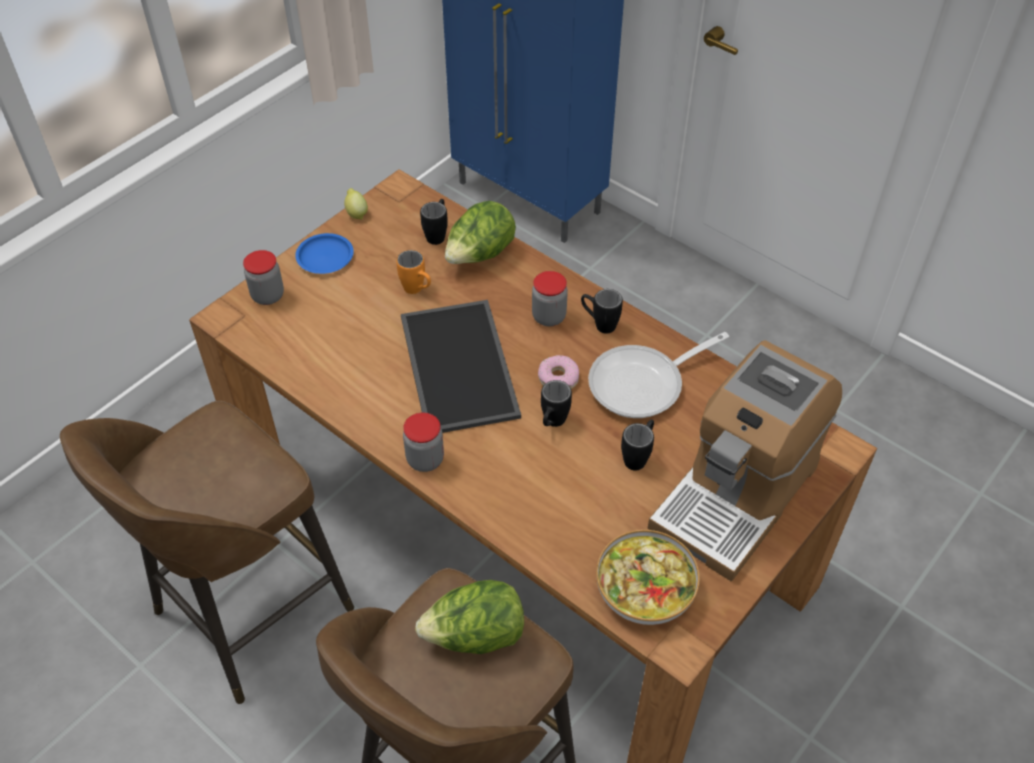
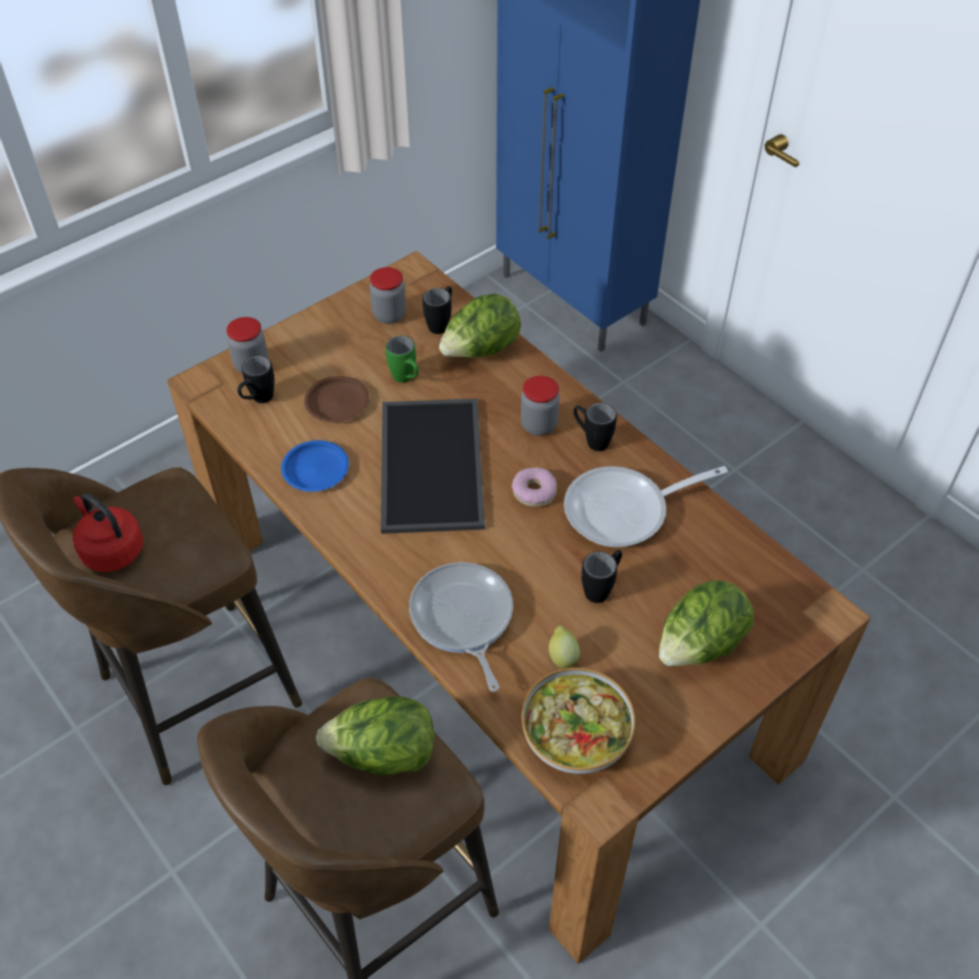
camera: 10 degrees right, 0 degrees up
blue plate [295,233,354,274] -> blue plate moved to [281,440,349,492]
lemon [344,188,368,220] -> lemon moved to [549,625,580,668]
orange mug [396,250,431,294] -> green mug [386,336,419,383]
jar [403,412,444,472] -> jar moved to [370,267,406,324]
black mug [541,380,572,427] -> black mug moved to [237,356,274,403]
coffee machine [648,340,842,582] -> lettuce [659,580,754,666]
none -> red kettle [73,493,143,572]
none -> brown plate [304,376,369,422]
none -> frying pan [409,562,513,692]

